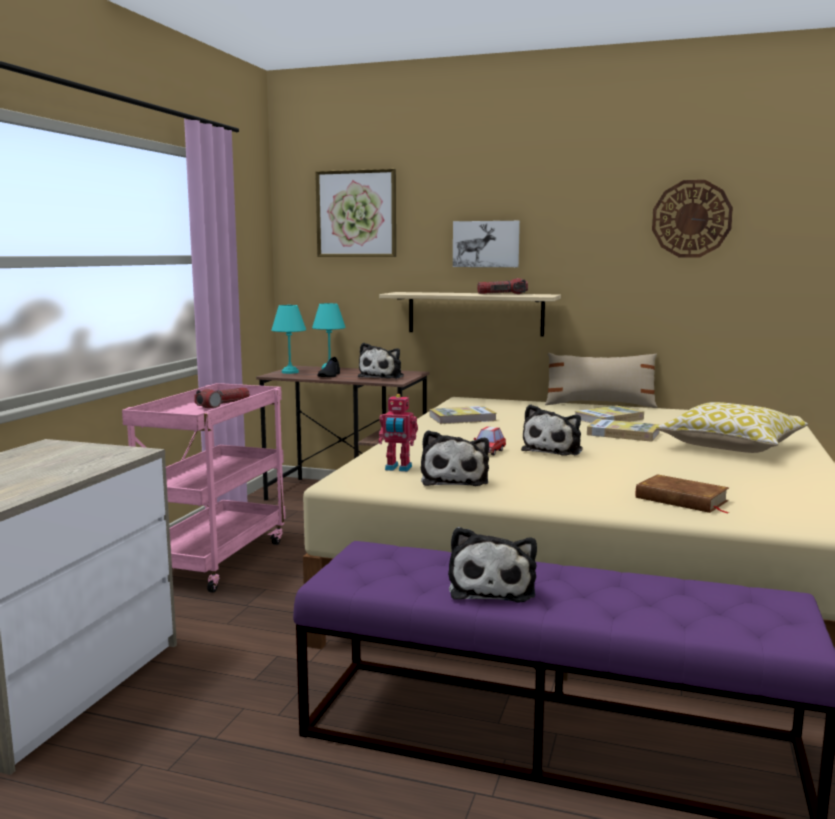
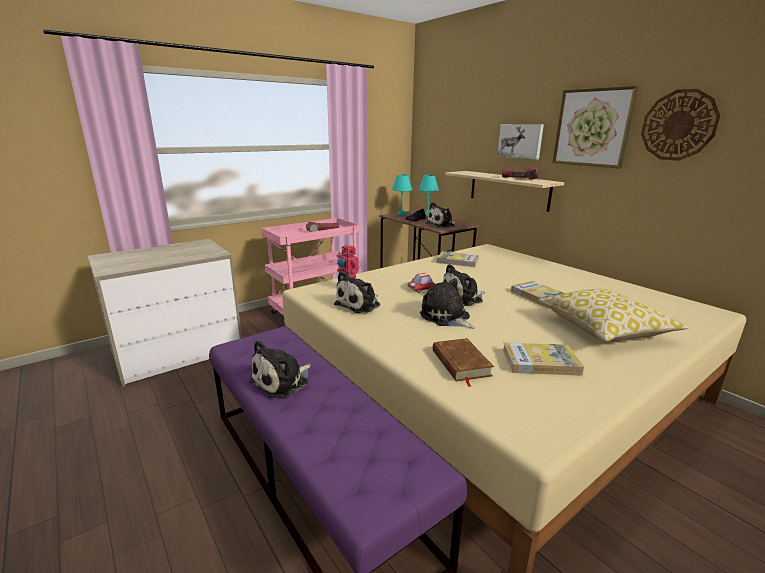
camera: 35 degrees right, 10 degrees up
picture [315,169,396,257] -> picture moved to [552,86,639,169]
beige pillow [545,353,657,408] -> none
book [574,405,644,423] -> book moved to [503,343,584,376]
none -> plush toy [420,278,475,329]

